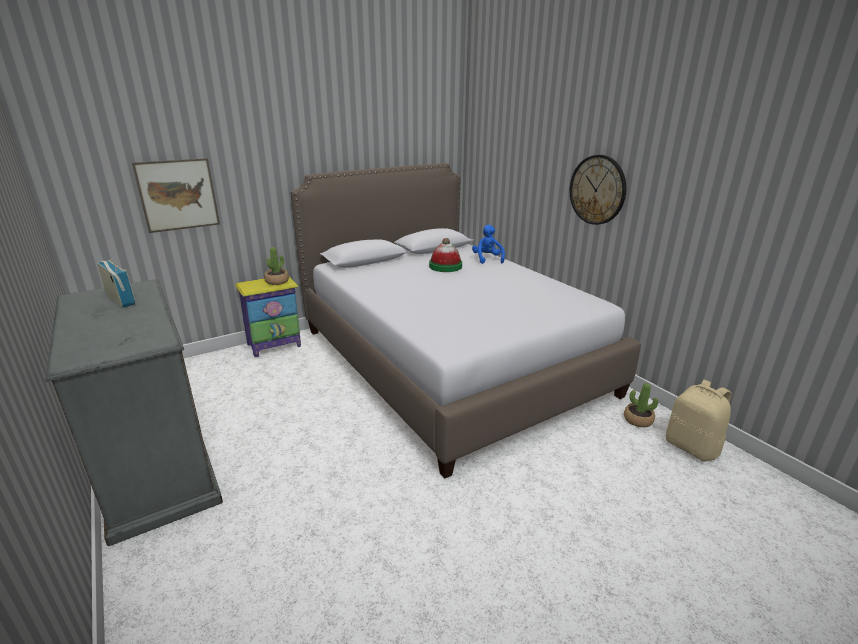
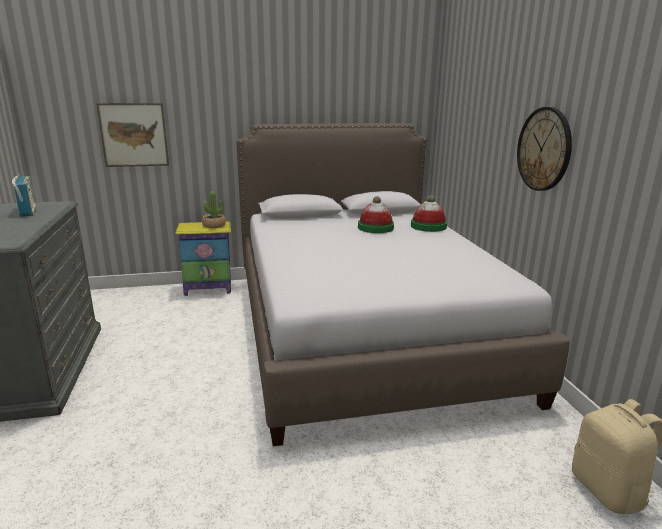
camera: 20 degrees right, 5 degrees down
blue plush toy [472,225,505,264] -> hat [411,195,447,232]
potted plant [624,383,658,427] -> none

